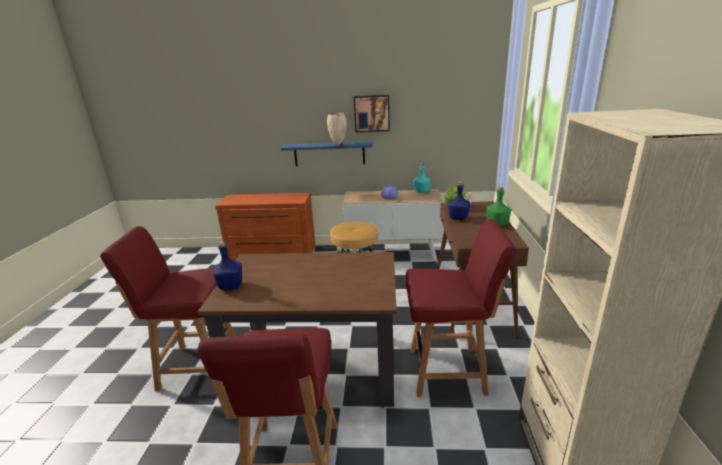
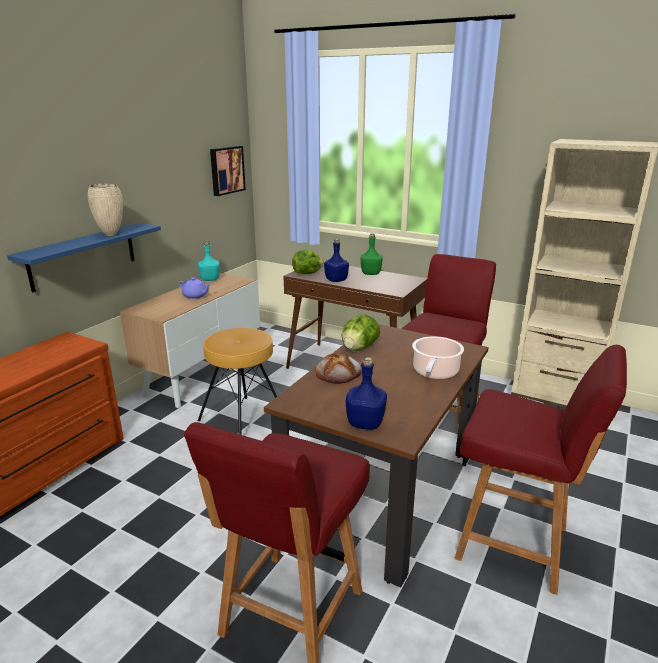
camera: 65 degrees left, 0 degrees up
picture [354,95,390,132] -> picture moved to [210,146,246,196]
none -> bread [316,353,361,384]
none -> lettuce [342,314,381,351]
none -> cooking pot [412,336,464,379]

